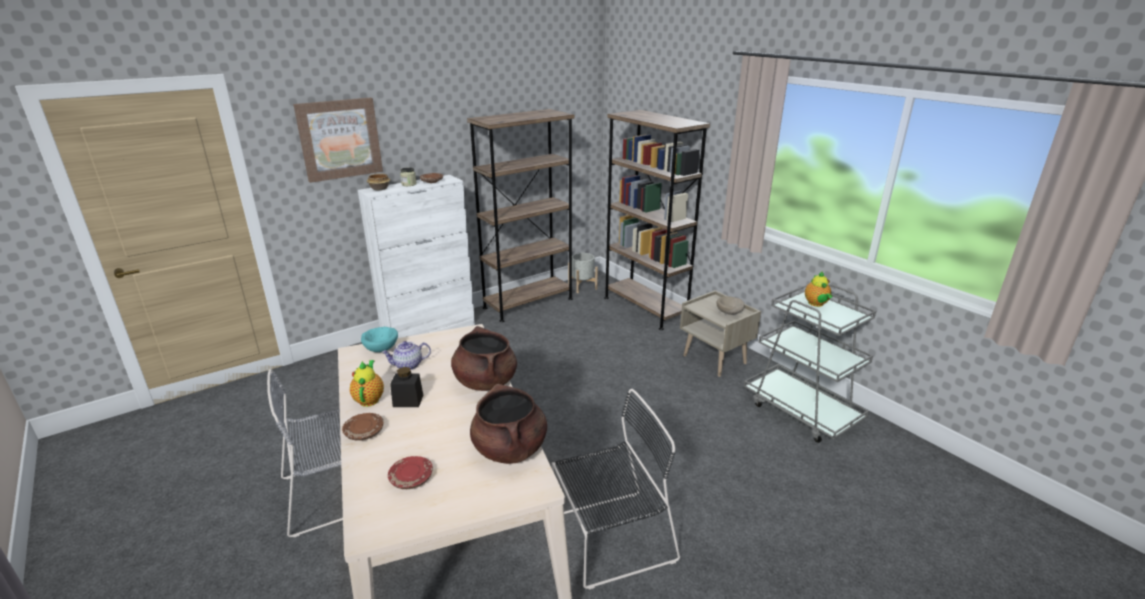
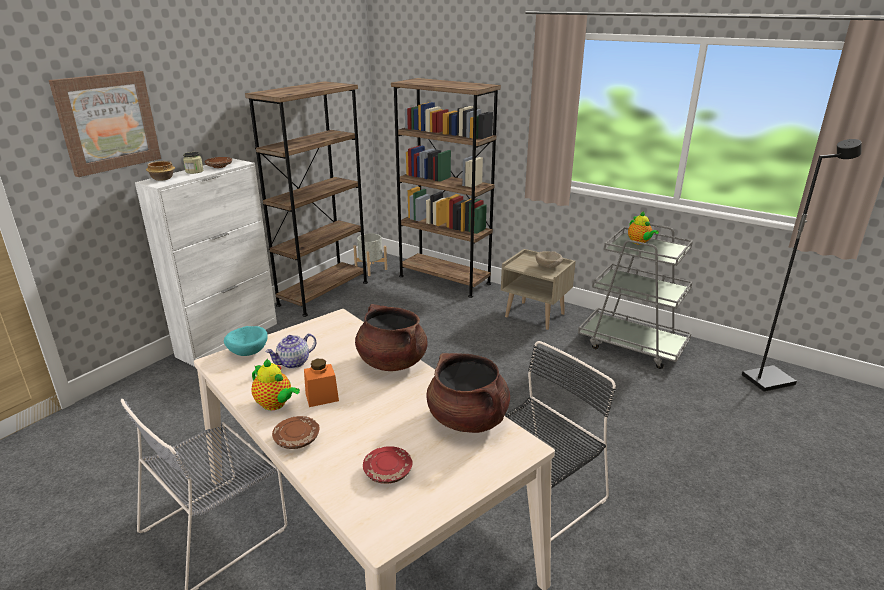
camera: 20 degrees left, 0 degrees up
teapot [350,360,384,407] -> teapot turned 150 degrees clockwise [251,359,300,410]
black jar [390,367,423,407] -> orange jar [304,359,339,407]
none -> black floor lamp [742,139,862,392]

